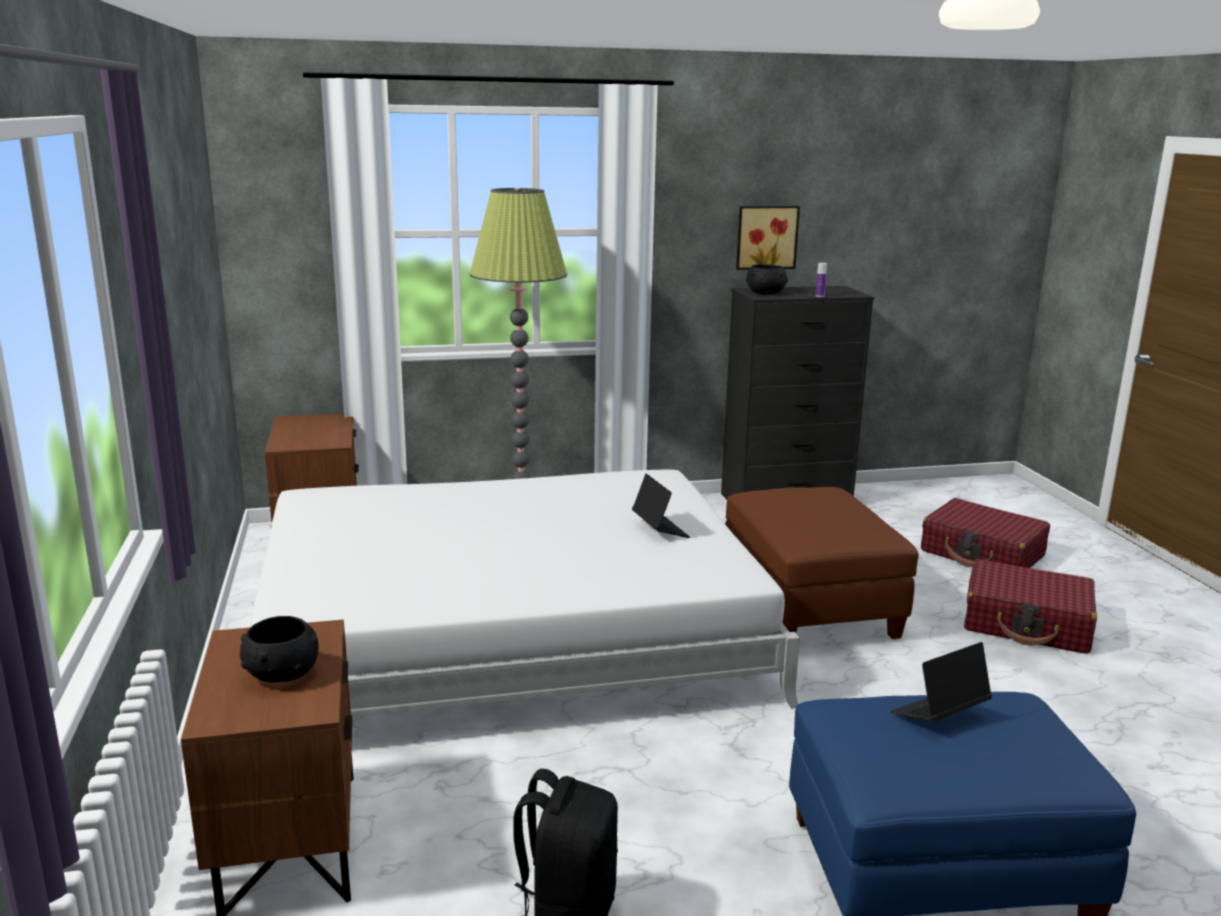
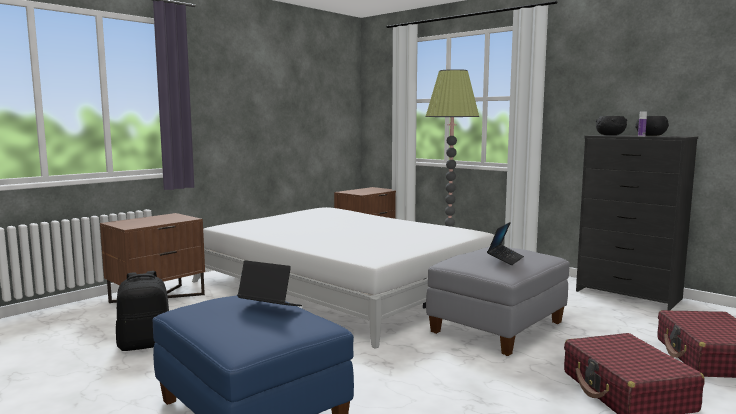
camera: 55 degrees right, 10 degrees down
black bowl [240,616,319,682] -> black bowl moved to [635,116,669,136]
laptop [632,474,690,538] -> laptop moved to [487,222,524,265]
brown ottoman [725,487,919,639] -> grey ottoman [426,247,570,356]
picture [736,206,800,270] -> none

